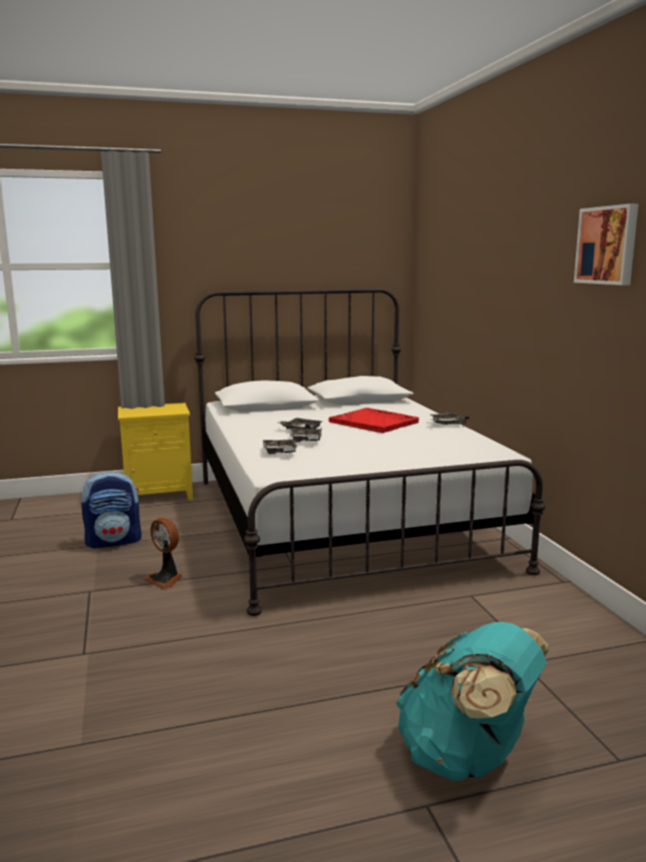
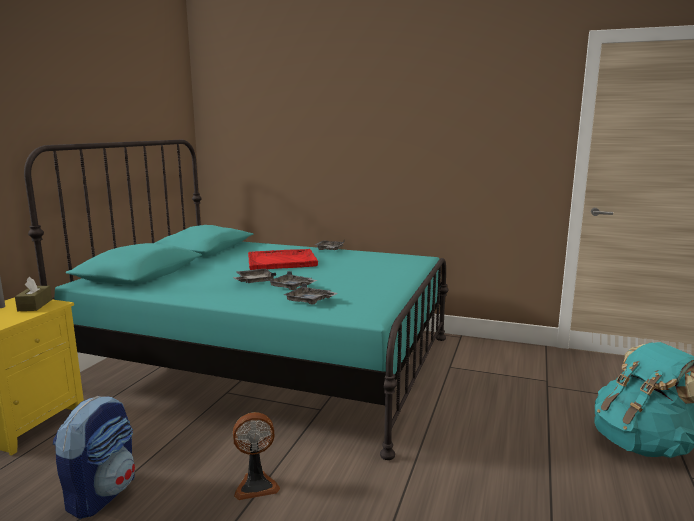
camera: 55 degrees left, 0 degrees up
white bed [194,288,546,616] -> turquoise bed [24,140,449,460]
picture [574,204,638,285] -> none
none -> brown tissue box [15,277,52,311]

